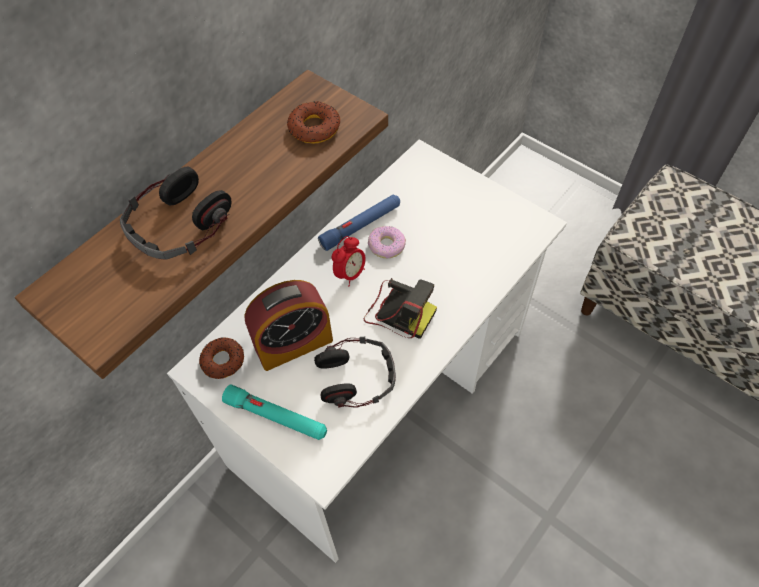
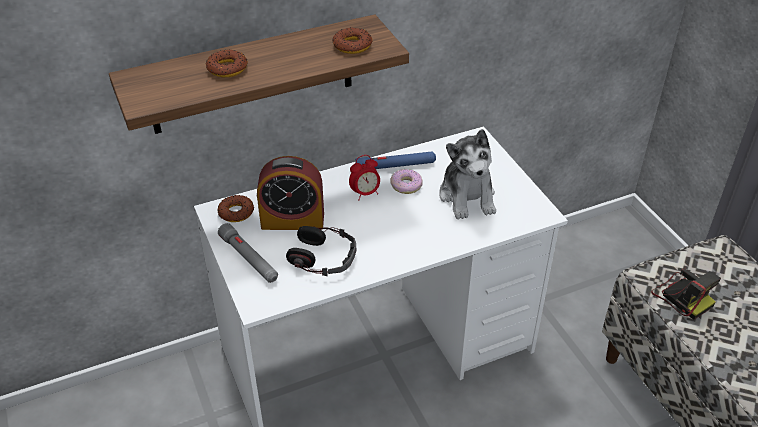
camera: 25 degrees right, 15 degrees down
headphones [120,166,232,260] -> donut [206,49,248,77]
turquoise flashlight [222,385,327,440] -> grey flashlight [218,223,278,283]
camera [364,278,437,339] -> camera moved to [651,267,721,320]
none -> plush toy [439,129,496,219]

